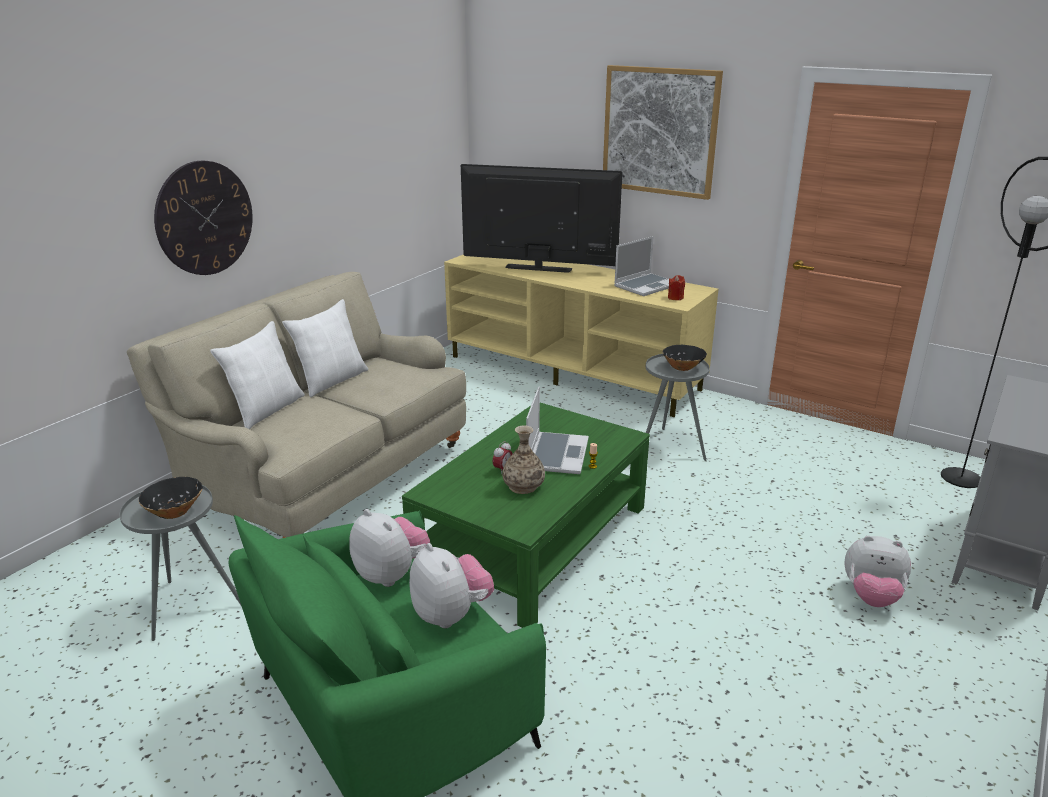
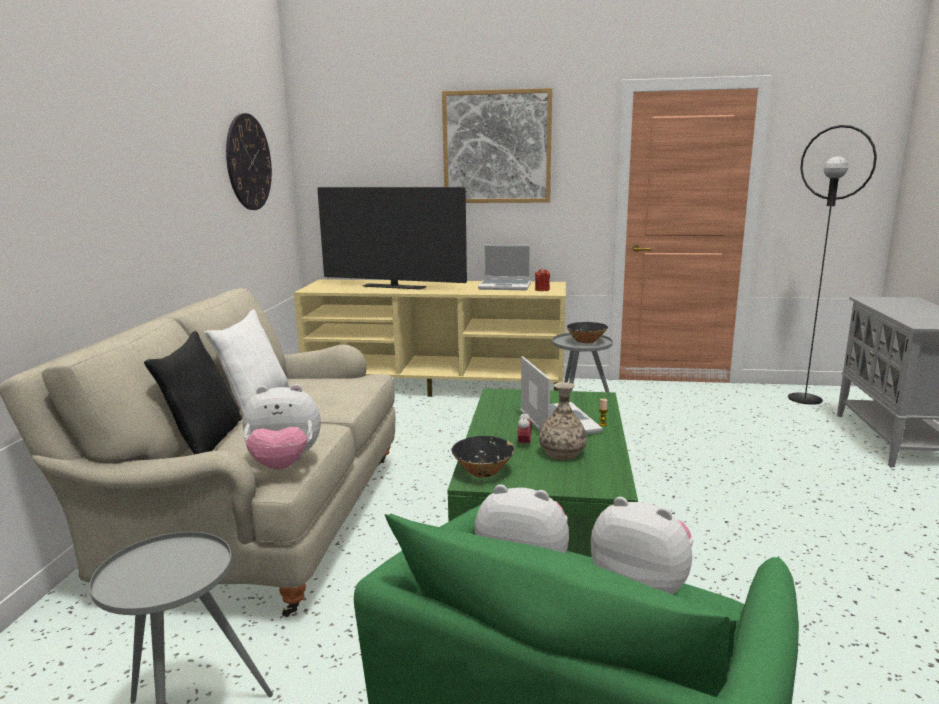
camera: 25 degrees left, 10 degrees down
black bowl [139,477,203,519] -> black bowl moved to [451,436,515,478]
wall clock [154,161,253,275] -> wall clock moved to [226,113,272,210]
white pillow [210,321,305,429] -> black pillow [144,331,242,455]
television [461,164,623,273] -> television turned 150 degrees counterclockwise [317,187,467,289]
laptop [614,236,669,296] -> laptop turned 75 degrees clockwise [478,244,531,290]
plush toy [844,536,911,607] -> plush toy moved to [243,384,321,470]

